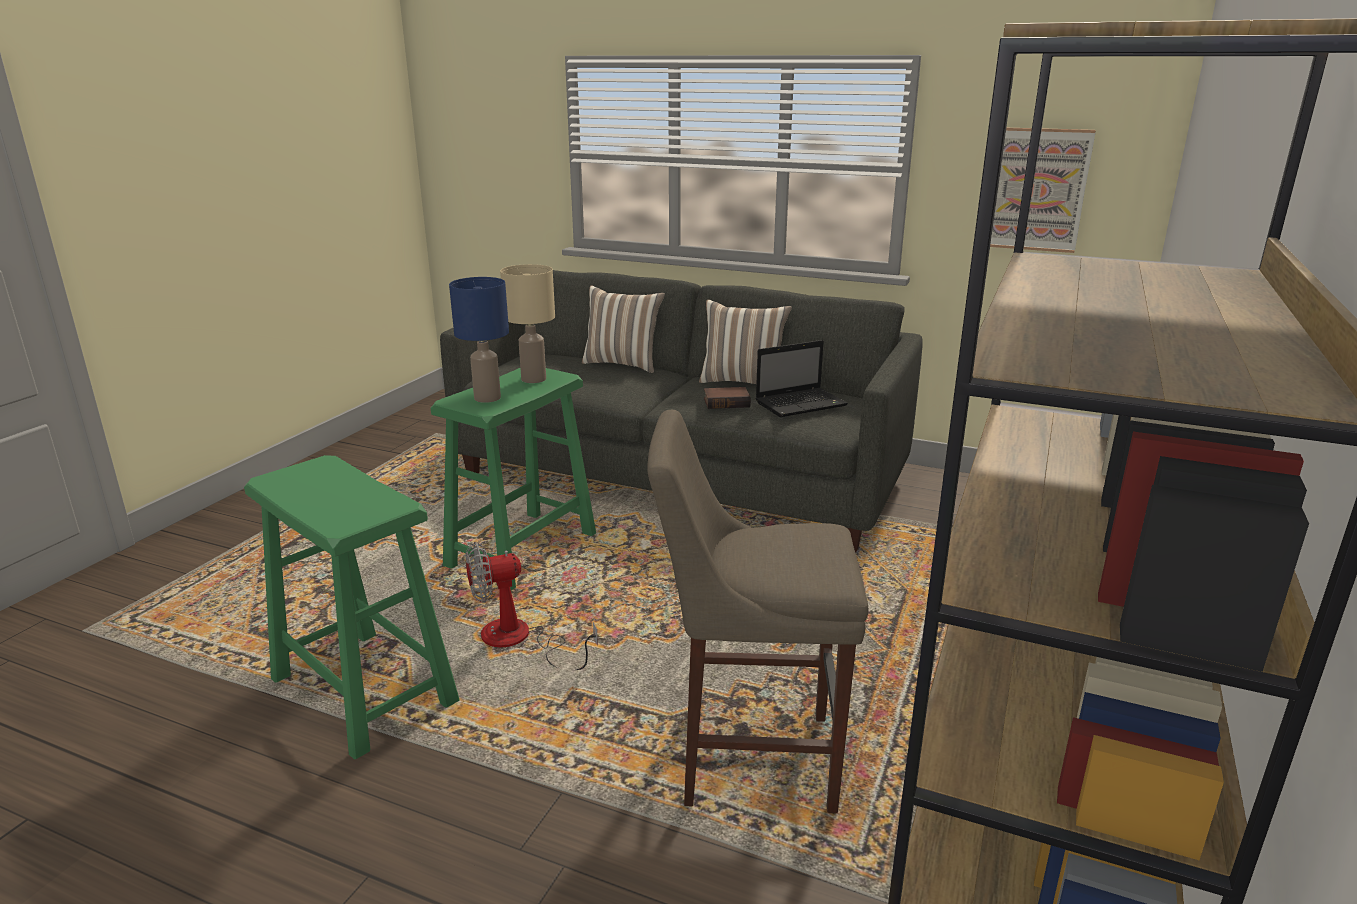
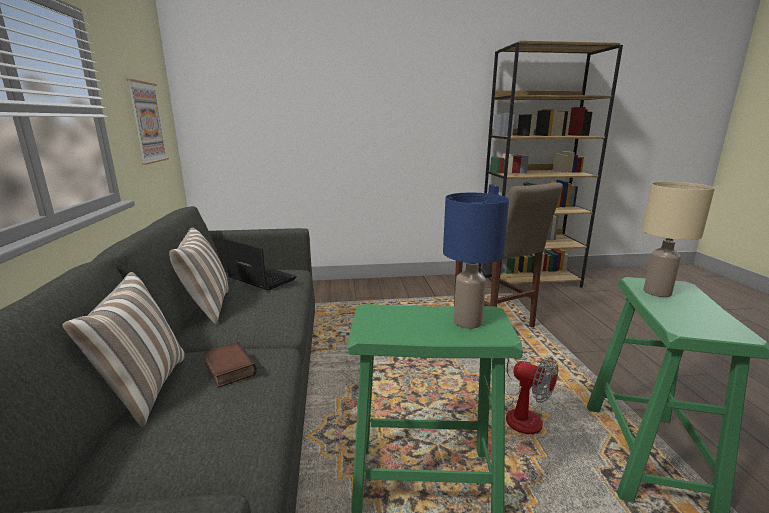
camera: 120 degrees left, 5 degrees down
beige table lamp [500,264,555,383] -> beige table lamp moved to [642,182,715,297]
book [704,387,751,409] -> book moved to [203,342,257,388]

